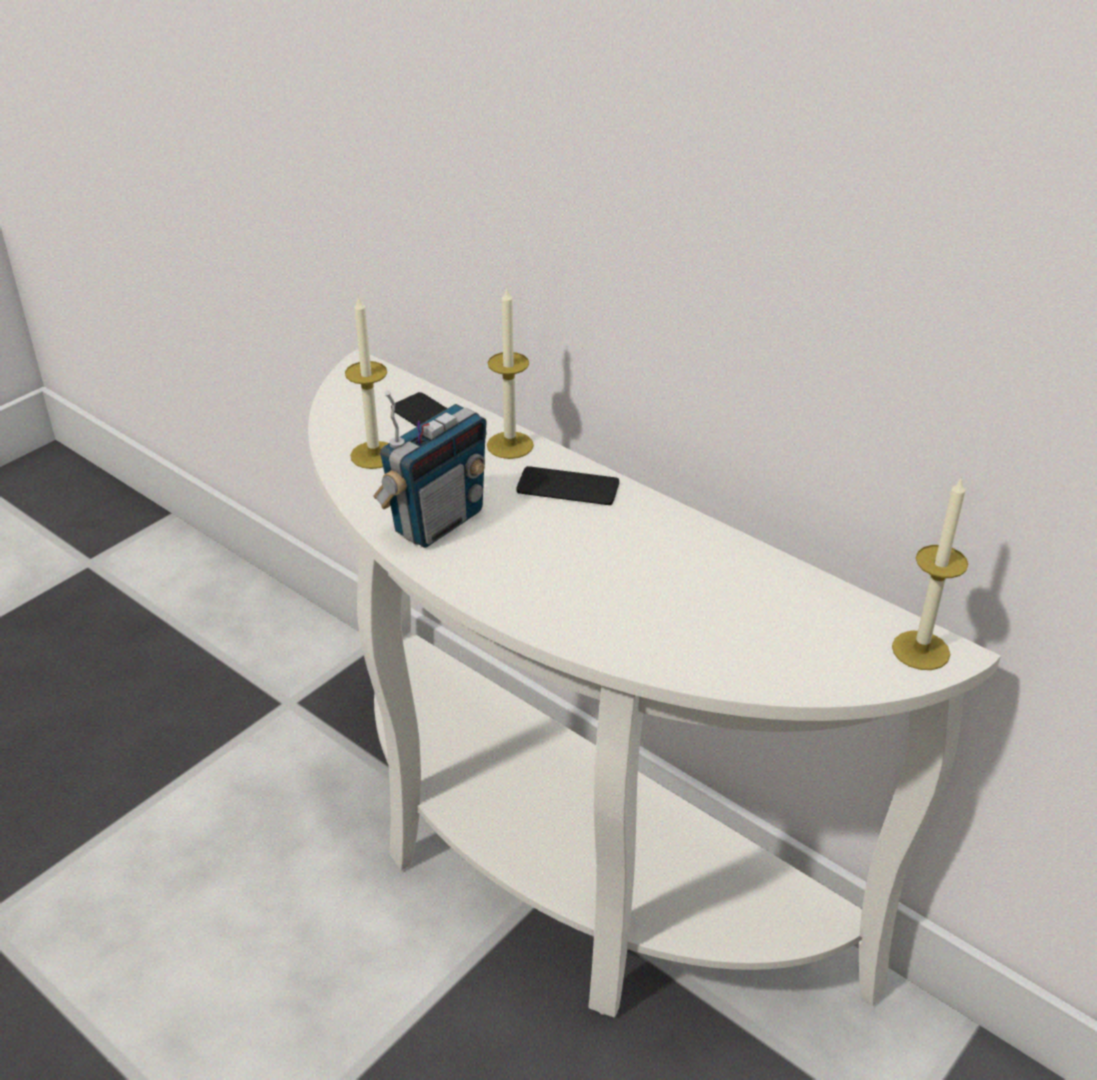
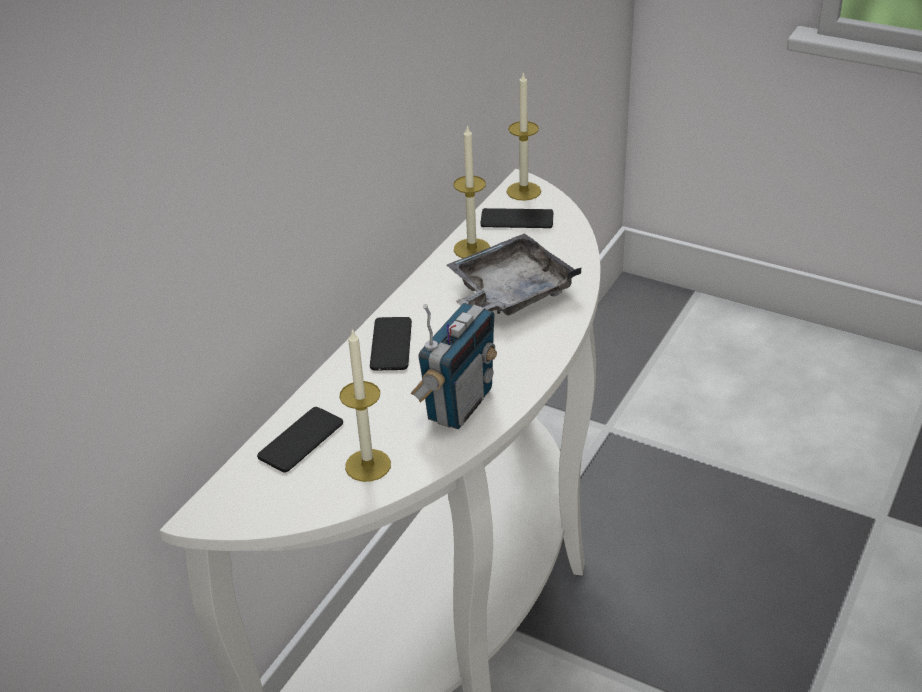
camera: 100 degrees left, 0 degrees up
radio [373,391,487,548] -> radio turned 90 degrees clockwise [411,303,497,429]
candle [487,289,534,459] -> candle moved to [454,125,490,258]
none -> grey tray [447,233,582,316]
none -> phone [480,208,553,228]

